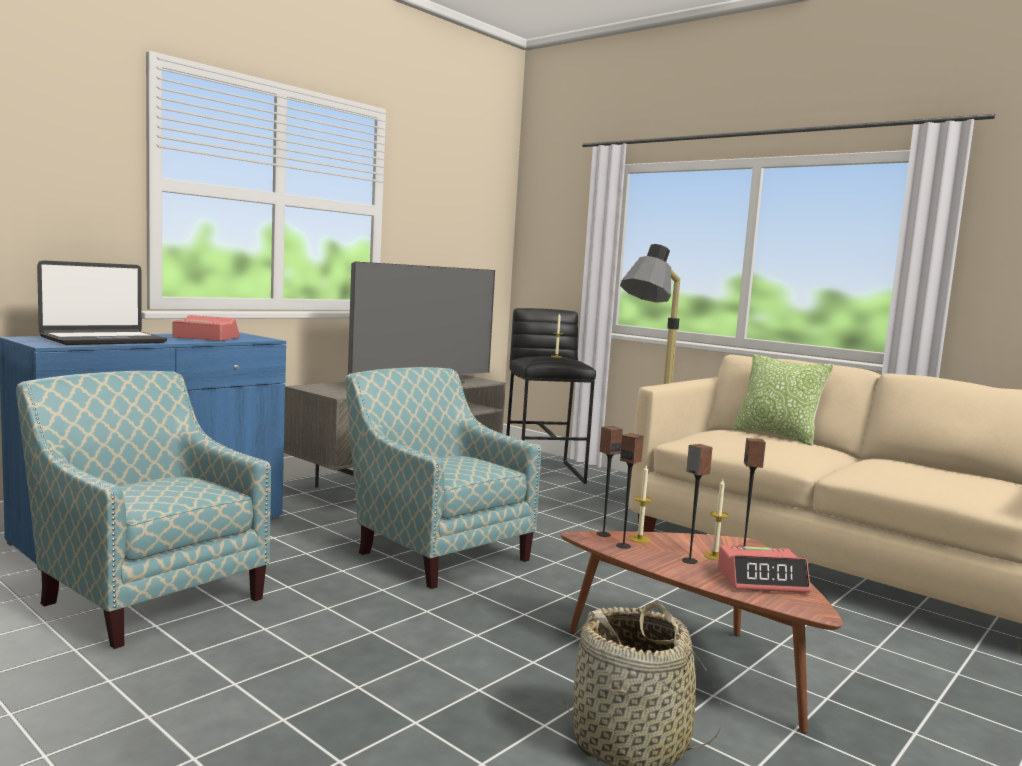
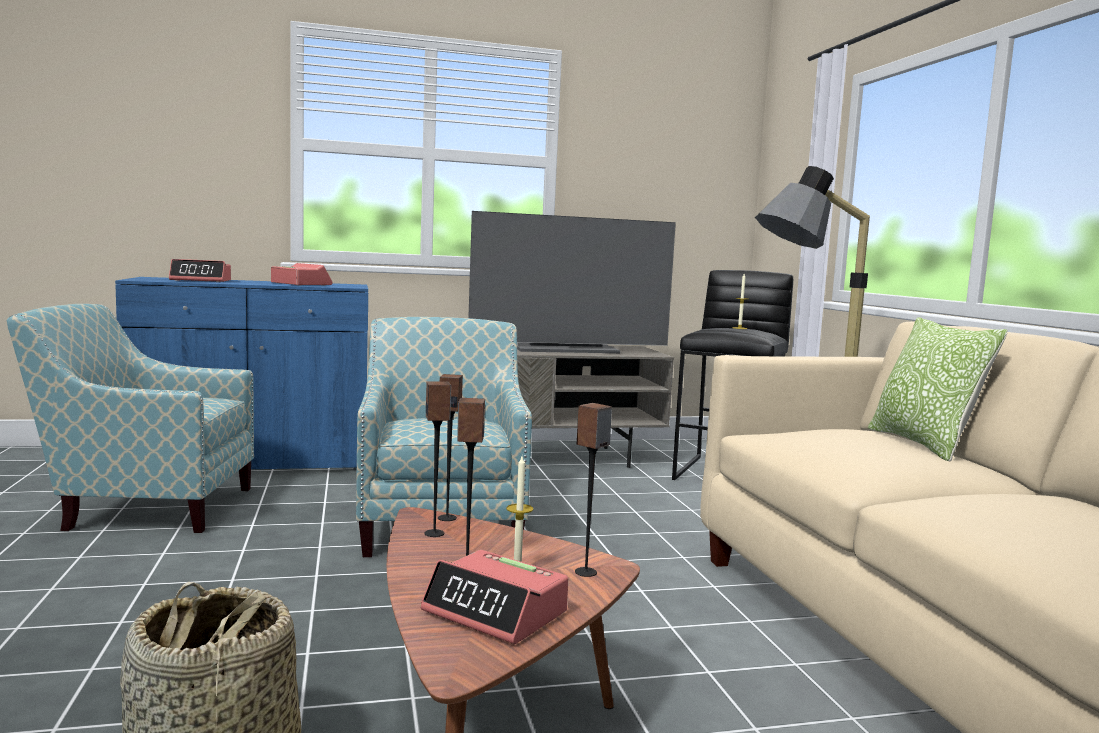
camera: 35 degrees right, 0 degrees up
armchair [16,371,271,649] -> armchair turned 75 degrees counterclockwise [7,304,254,533]
laptop [37,260,167,345] -> alarm clock [169,259,231,282]
candle [630,464,652,543] -> none

